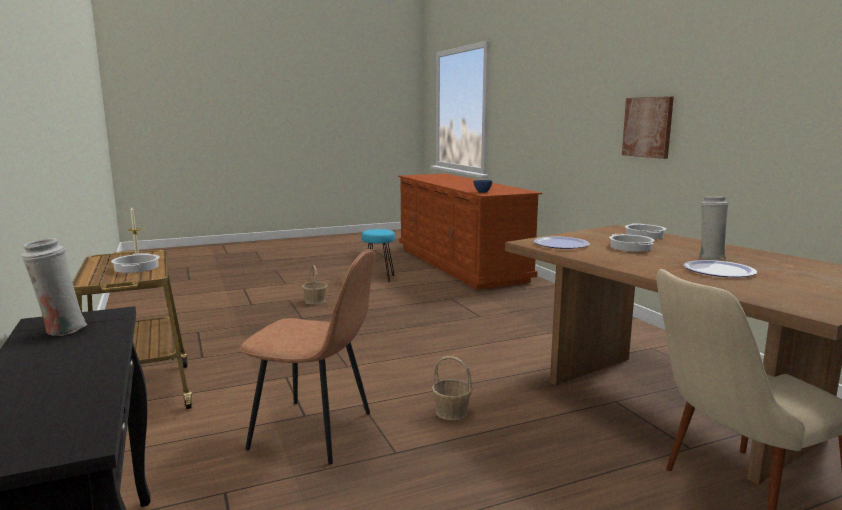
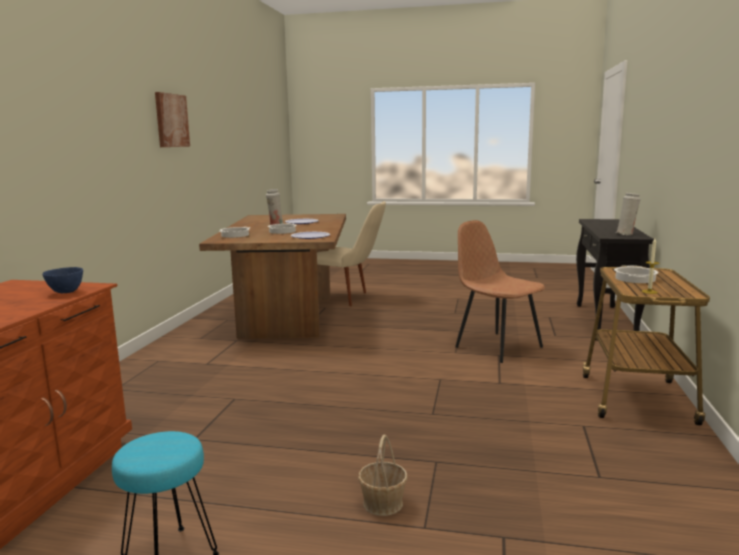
camera: 145 degrees left, 0 degrees up
basket [432,356,473,420] -> none
picture [622,96,674,159] -> picture moved to [155,92,190,147]

